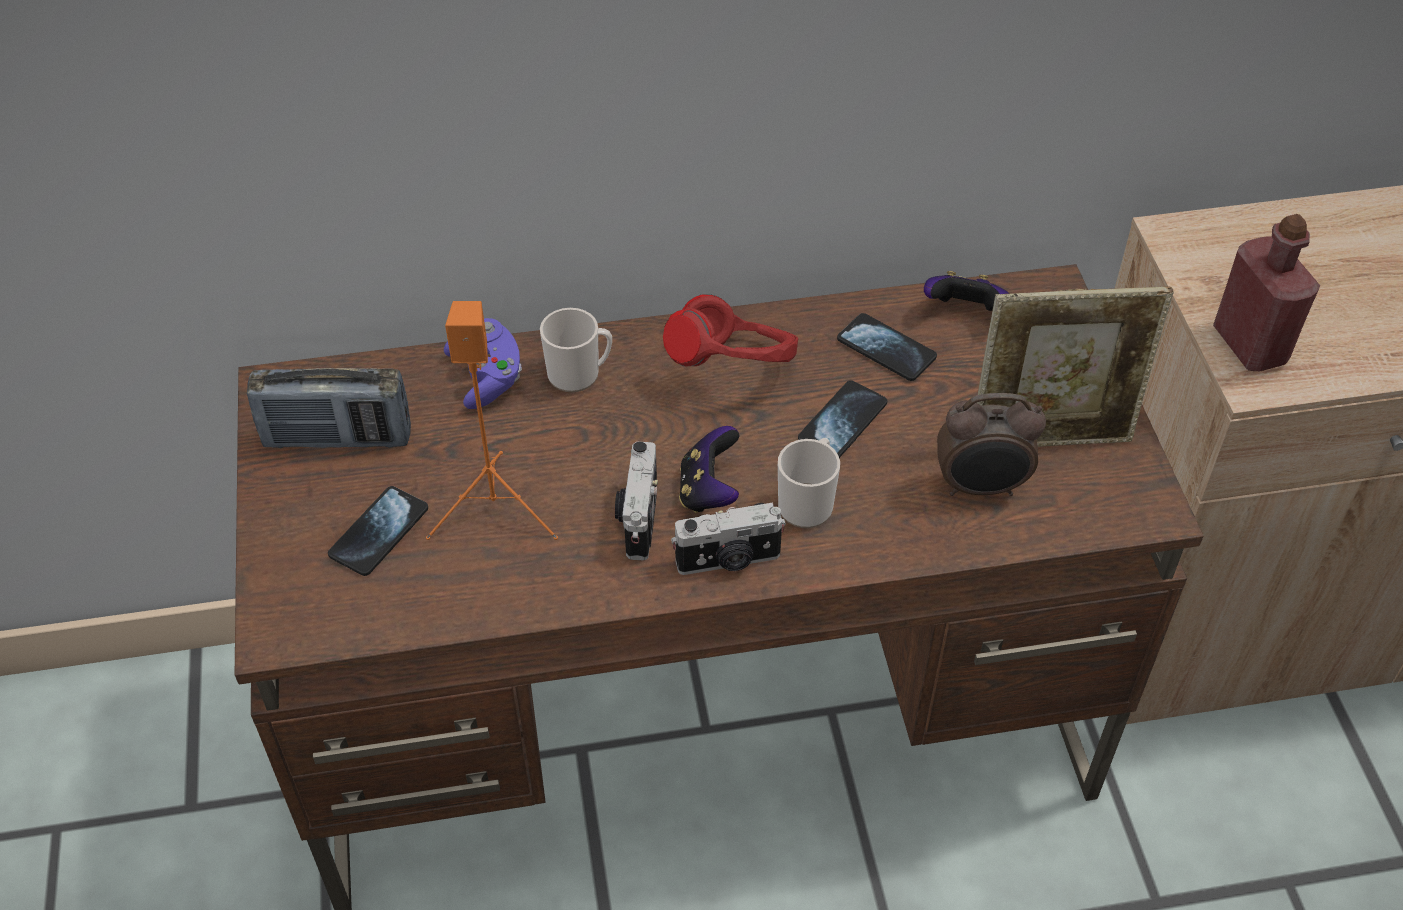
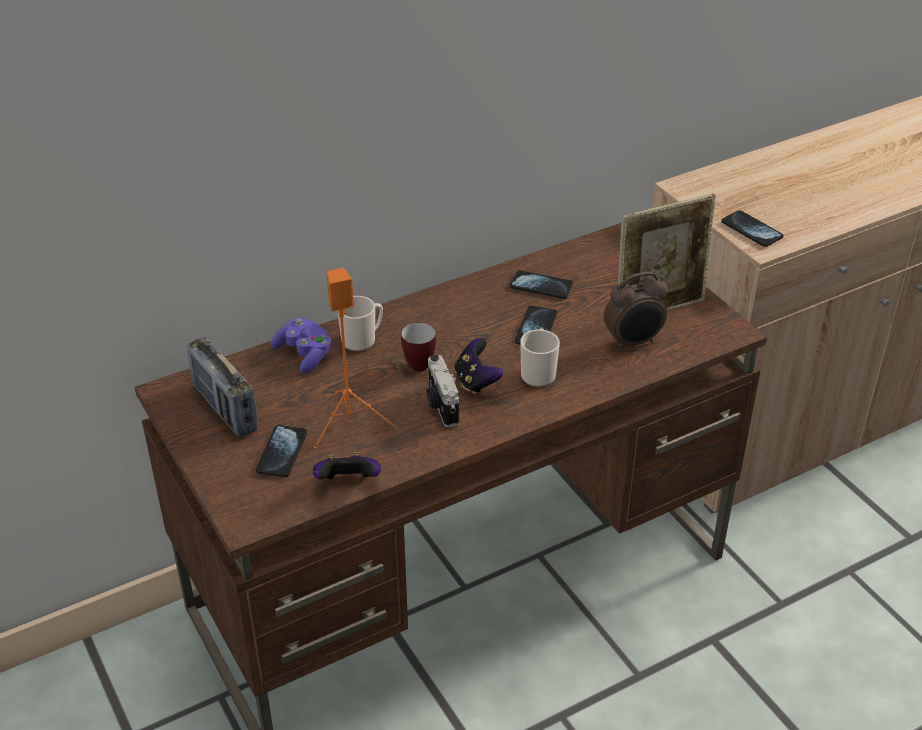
camera: 20 degrees left, 10 degrees down
radio [247,368,411,448] -> radio turned 75 degrees clockwise [187,338,258,437]
red headphones [663,294,798,366] -> none
camera [671,503,786,575] -> none
game controller [924,271,1009,311] -> game controller moved to [313,452,381,479]
red bottle [1213,214,1320,371] -> phone [721,210,783,247]
none -> mug [401,323,436,372]

